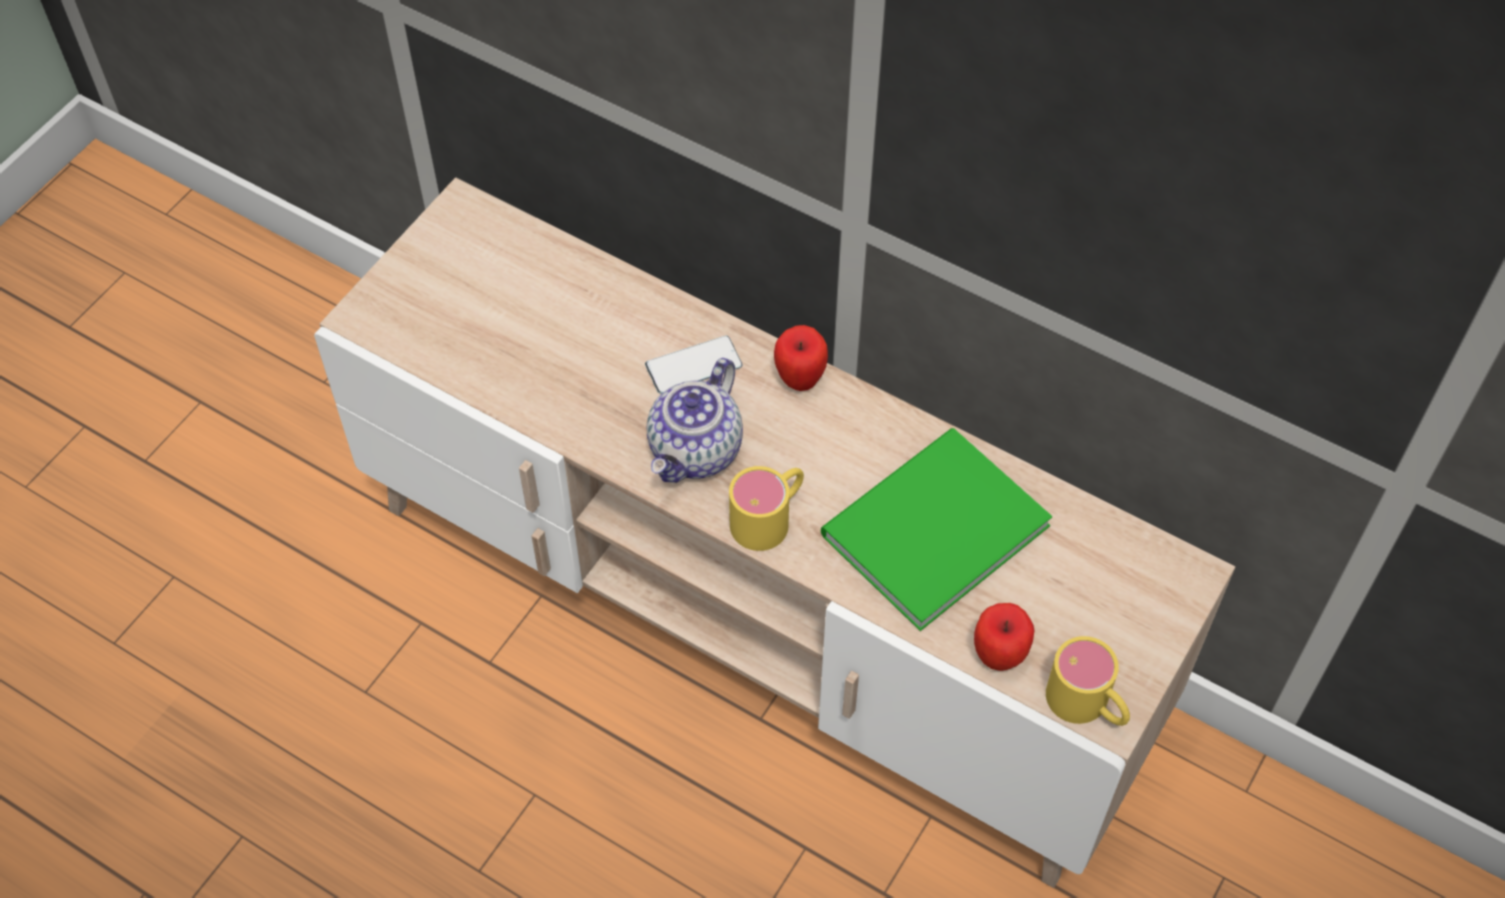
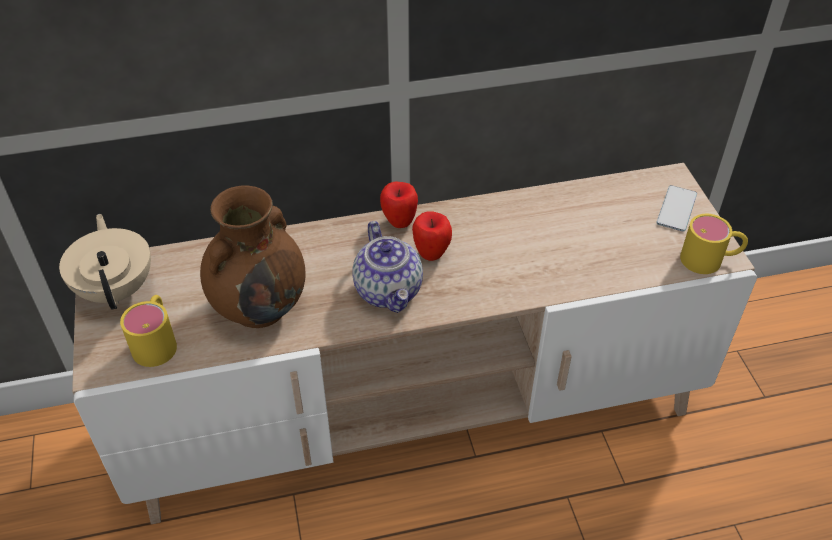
camera: 45 degrees left, 10 degrees down
phone [645,336,742,394] -> phone moved to [656,185,697,232]
yellow mug [729,466,804,551] -> yellow mug moved to [120,295,177,367]
green book [821,428,1053,631] -> none
apple [974,603,1034,671] -> apple moved to [412,212,452,261]
none -> beige teapot [59,214,151,310]
none -> brown vase [200,185,306,328]

